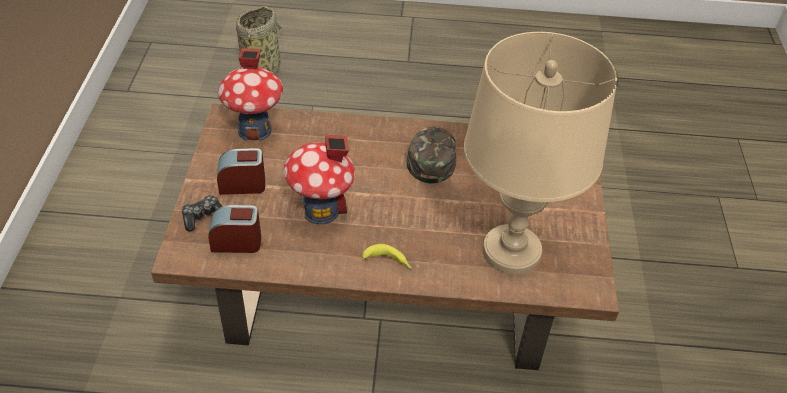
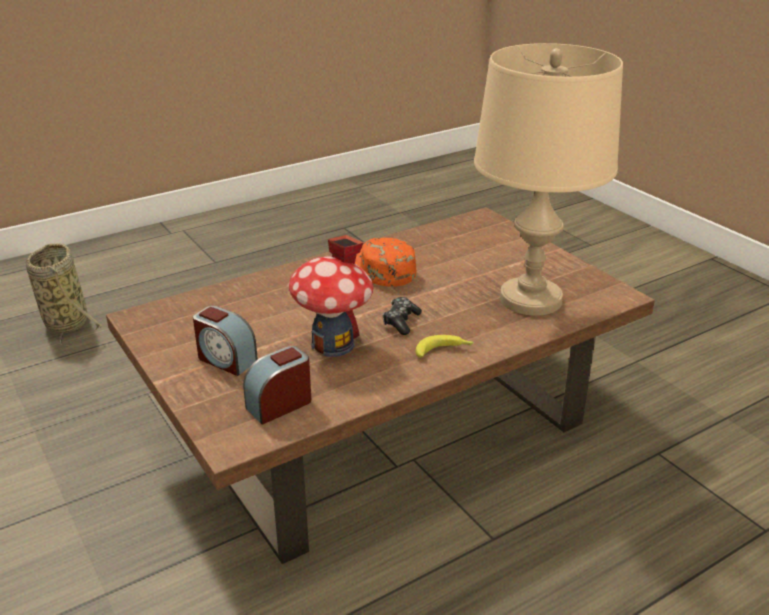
camera: 35 degrees left, 15 degrees down
game controller [182,195,222,232] -> game controller moved to [382,297,422,335]
alarm clock [217,148,265,195] -> alarm clock turned 105 degrees counterclockwise [193,306,258,376]
toy house [218,48,283,141] -> none
green cap [407,127,456,183] -> orange cap [355,238,416,287]

